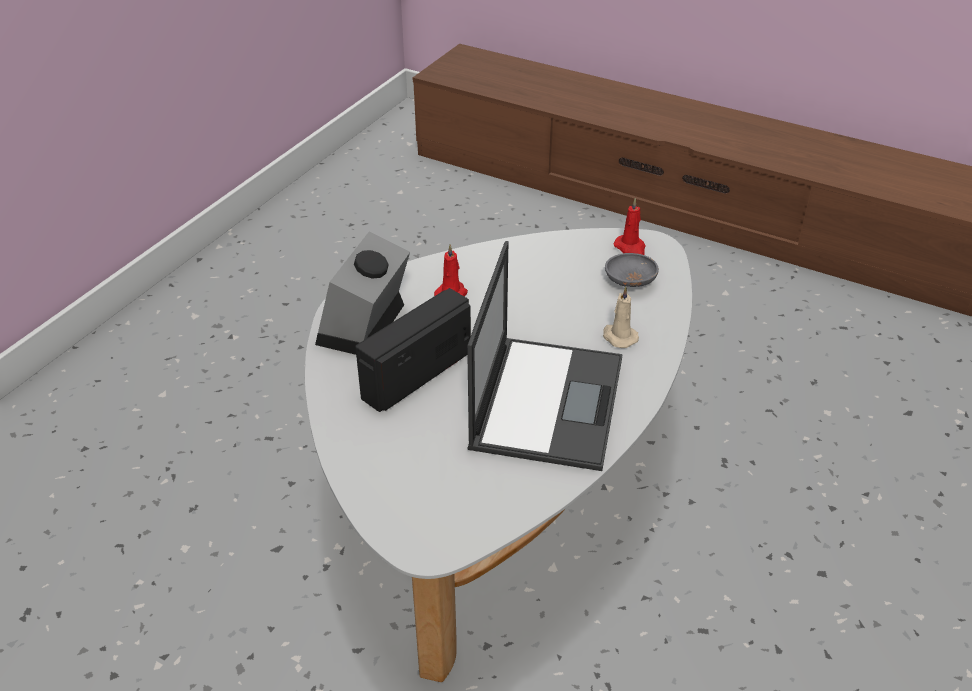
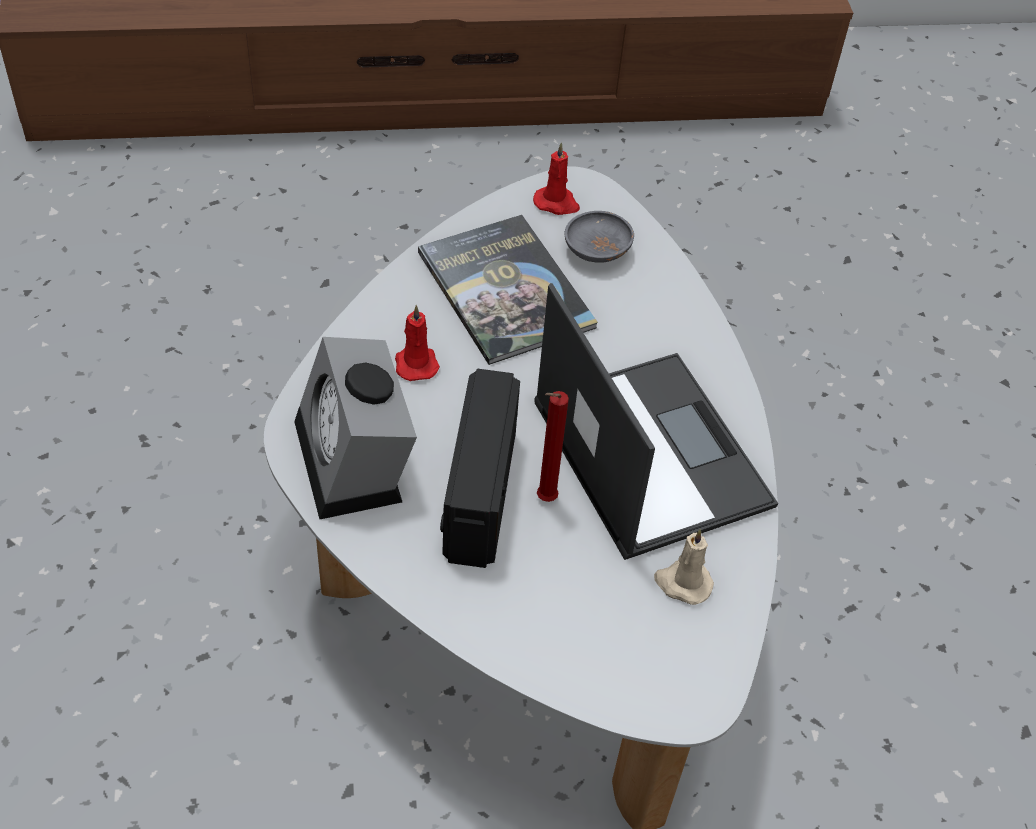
camera: 40 degrees left, 10 degrees up
beige candle [603,286,639,348] -> beige candle moved to [654,529,714,605]
none -> book [418,215,598,365]
none -> red candle [537,391,569,502]

